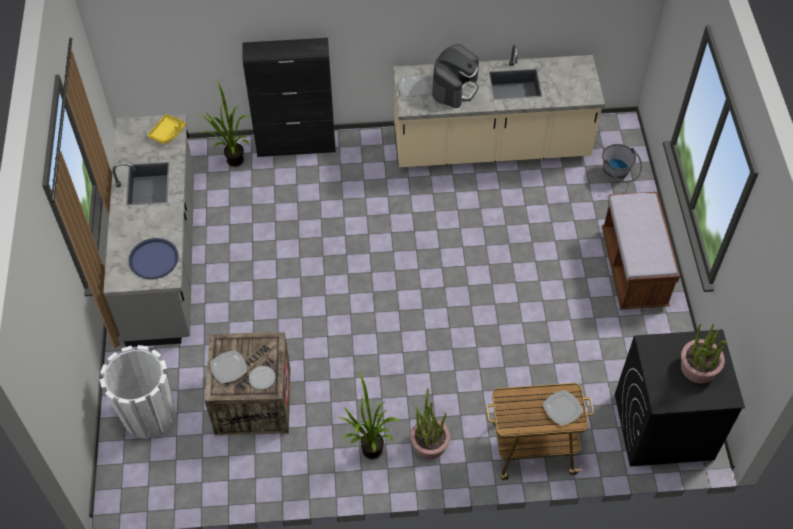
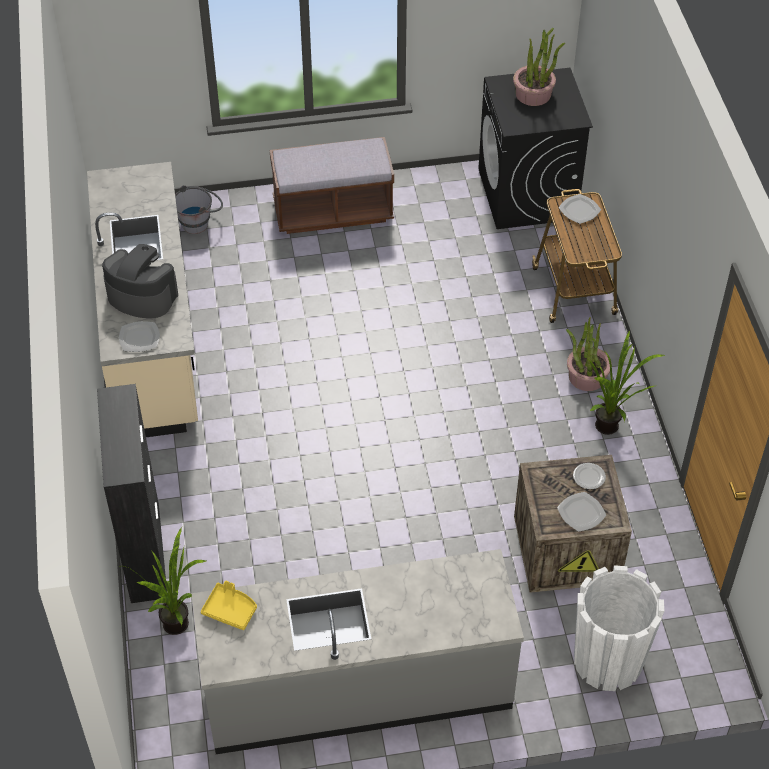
camera: 95 degrees left, 5 degrees down
blue tray [129,238,179,279] -> none

